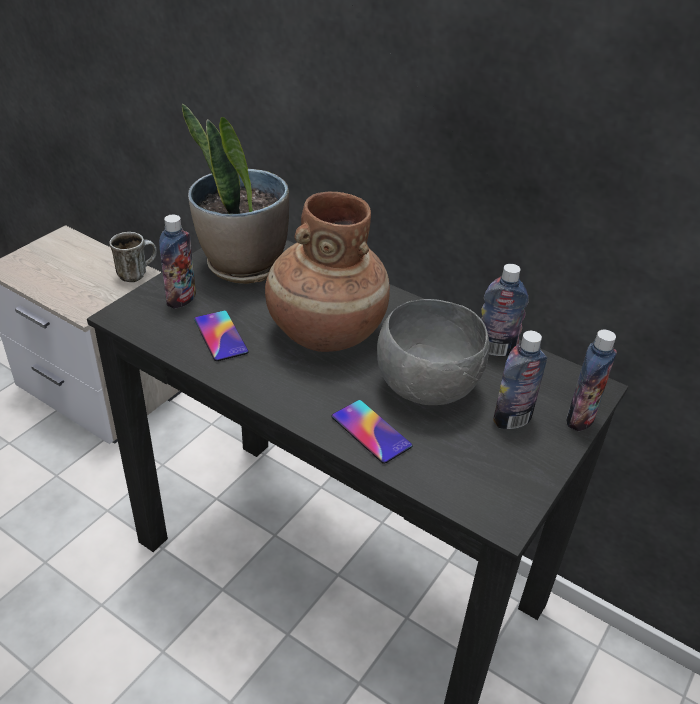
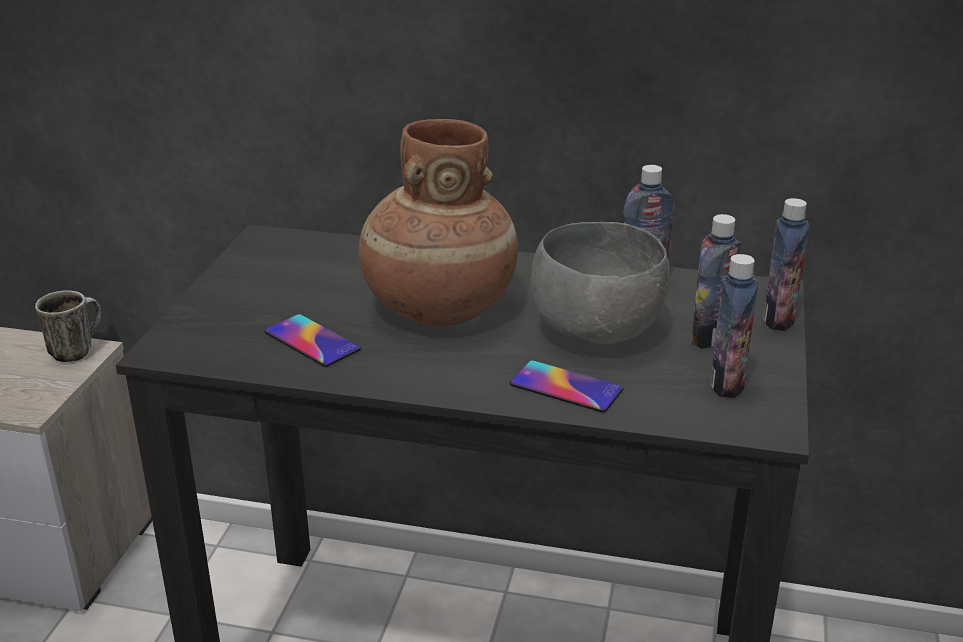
camera: 20 degrees left, 10 degrees down
bottle [159,215,196,309] -> bottle moved to [710,254,758,398]
potted plant [182,103,289,284] -> none

